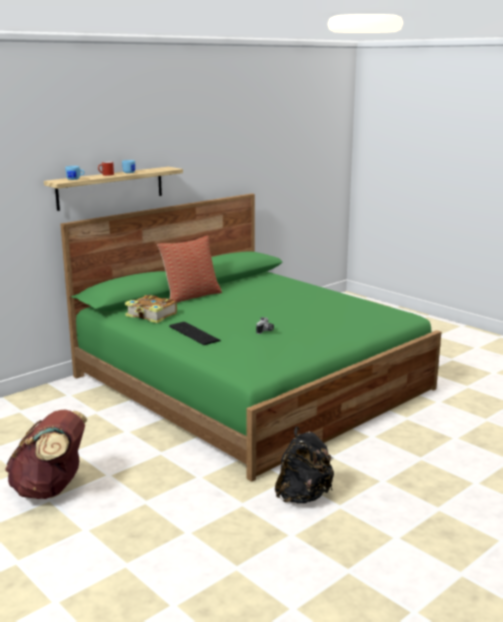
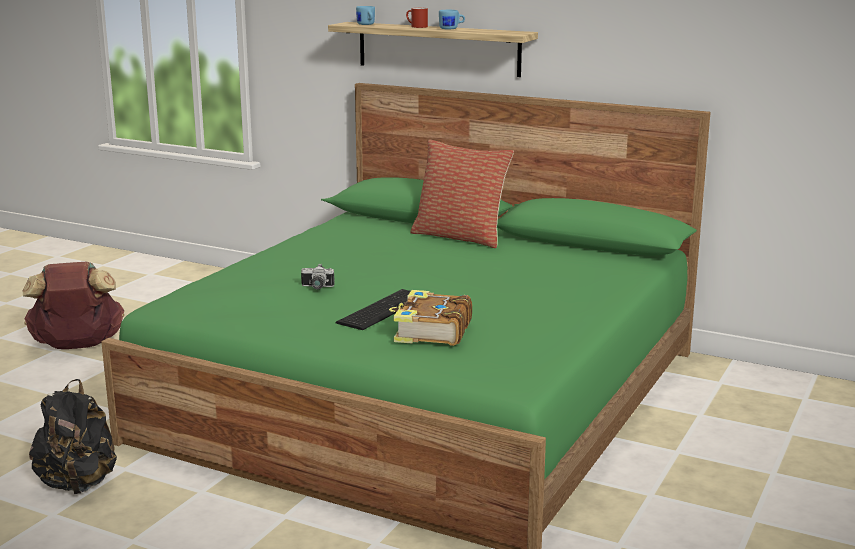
camera: 70 degrees right, 0 degrees up
book [125,295,177,323] -> book moved to [389,290,472,346]
keyboard [169,322,221,345] -> keyboard moved to [335,289,411,330]

